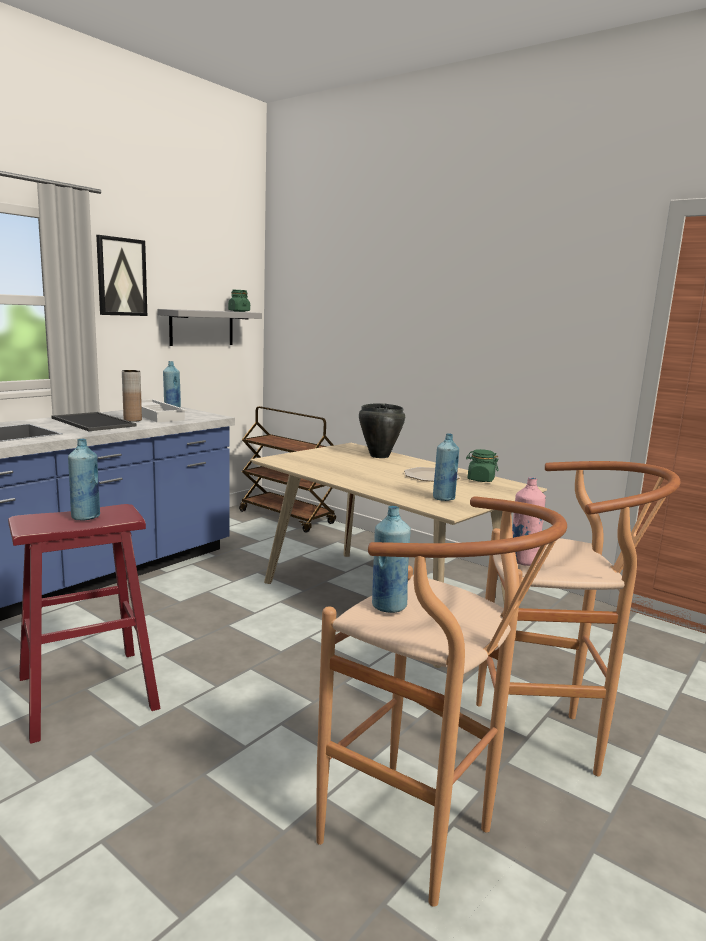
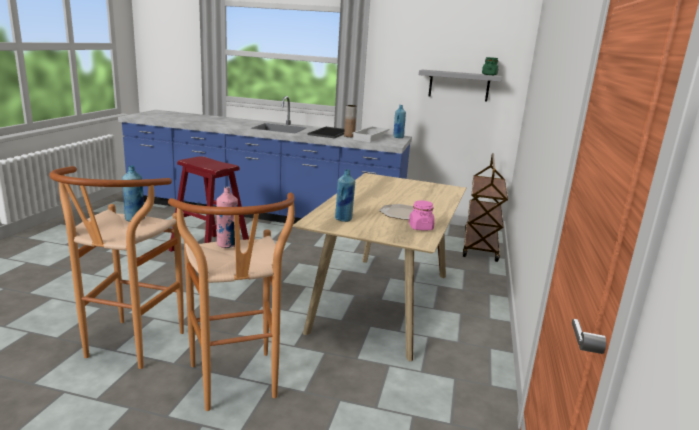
camera: 65 degrees right, 5 degrees up
blue bottle [68,439,100,521] -> none
picture [96,235,147,316] -> none
black cooking pot [359,403,405,458] -> none
green jar [466,449,499,482] -> pink jar [409,200,435,230]

